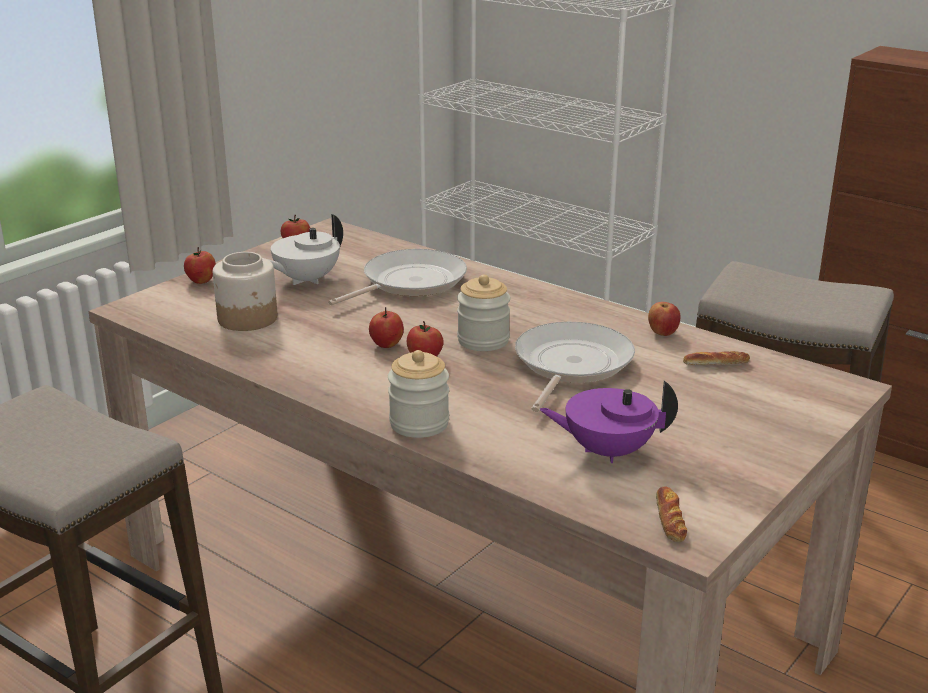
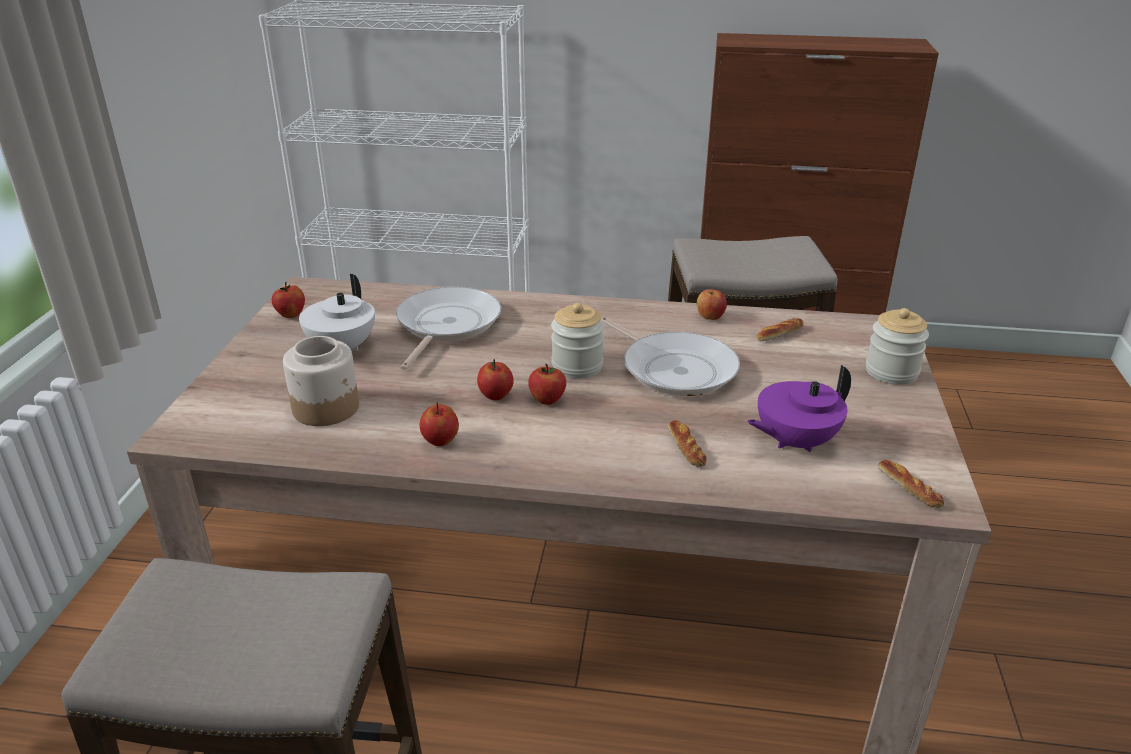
camera: 30 degrees left, 5 degrees up
apple [184,247,216,284] -> apple moved to [420,402,459,446]
jar [388,350,449,438] -> jar moved to [866,308,929,385]
frying pan [515,322,635,412] -> frying pan turned 150 degrees clockwise [601,317,740,396]
none -> bread [668,420,706,467]

